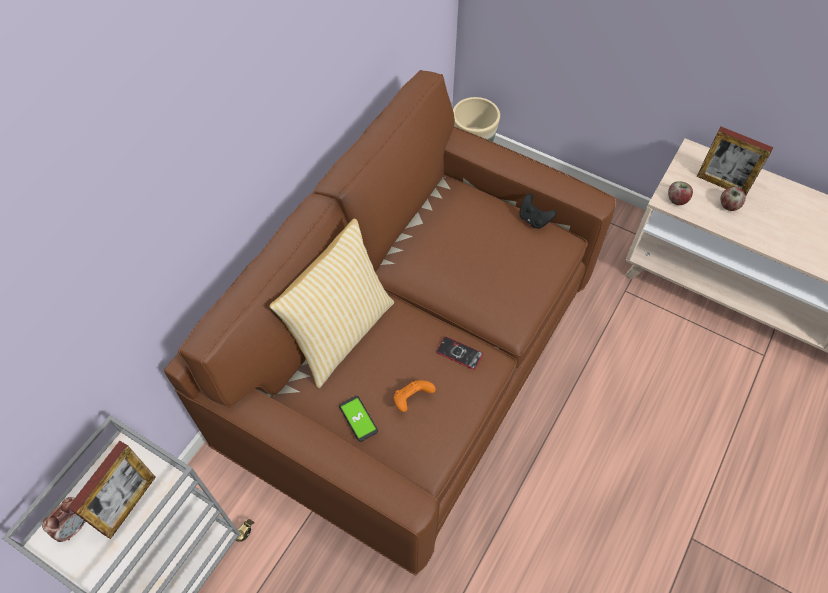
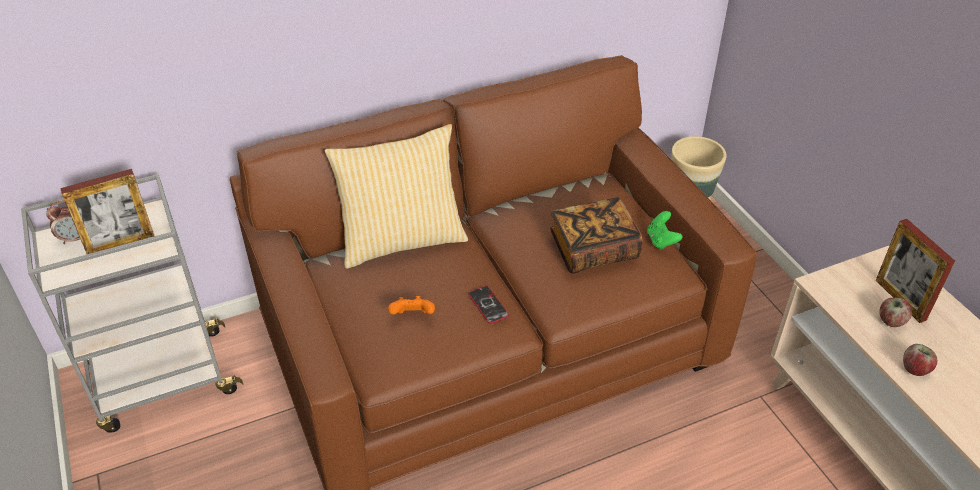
camera: 35 degrees right, 15 degrees down
phone [339,396,378,442] -> none
black game controller [519,194,557,229] -> green game controller [647,211,683,250]
apple [668,181,693,205] -> apple moved to [903,344,937,376]
none -> book [550,197,643,274]

